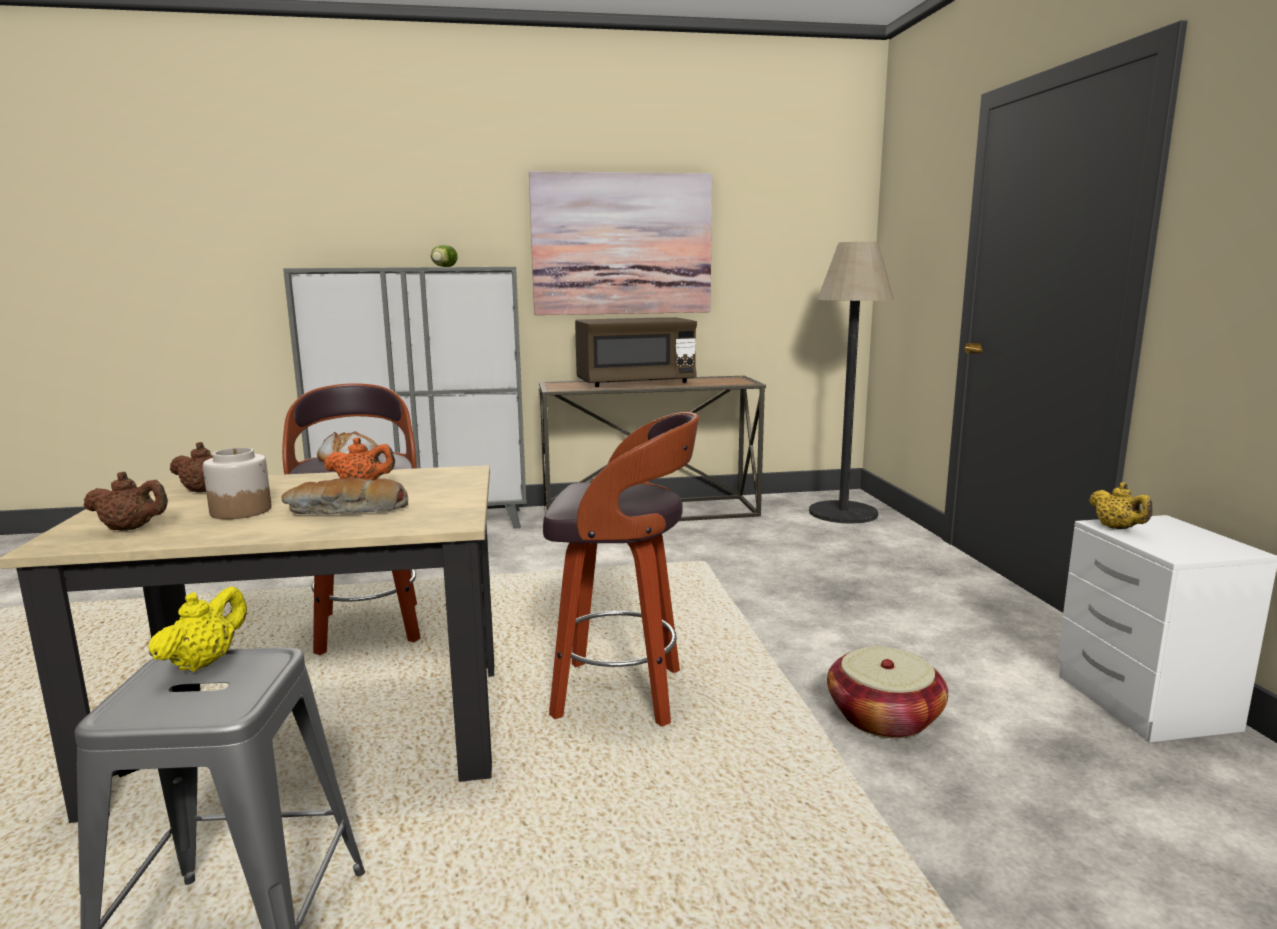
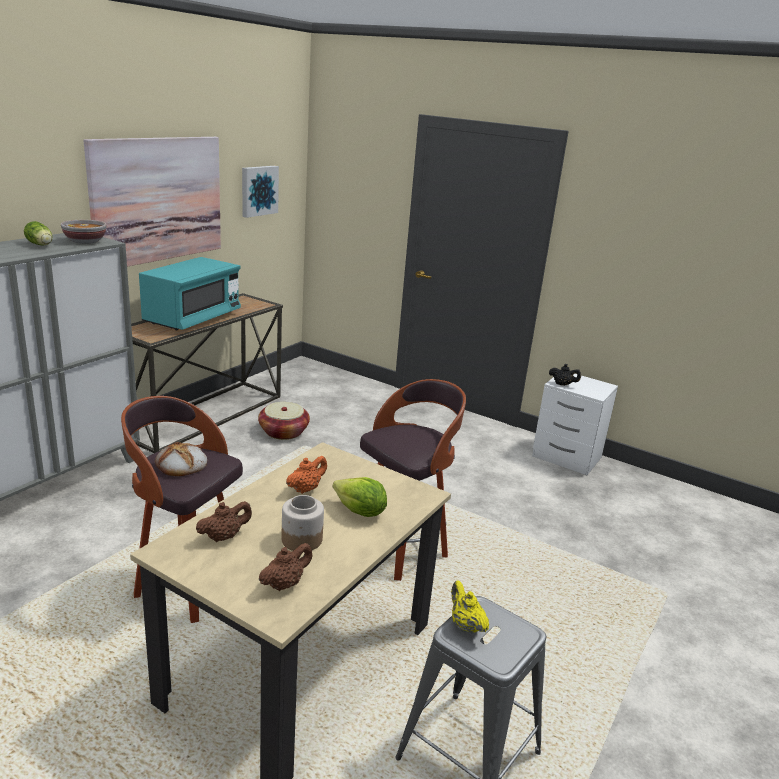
camera: 50 degrees left, 10 degrees up
bread [282,478,408,514] -> lettuce [333,477,387,517]
brown microwave [575,317,697,387] -> turquoise microwave [139,257,241,330]
floor lamp [809,242,894,524] -> none
basket [827,646,948,738] -> basket moved to [258,402,310,440]
yellow teapot [1089,482,1152,529] -> black teapot [549,364,581,386]
none -> bowl [61,220,106,244]
none -> picture [242,166,279,218]

